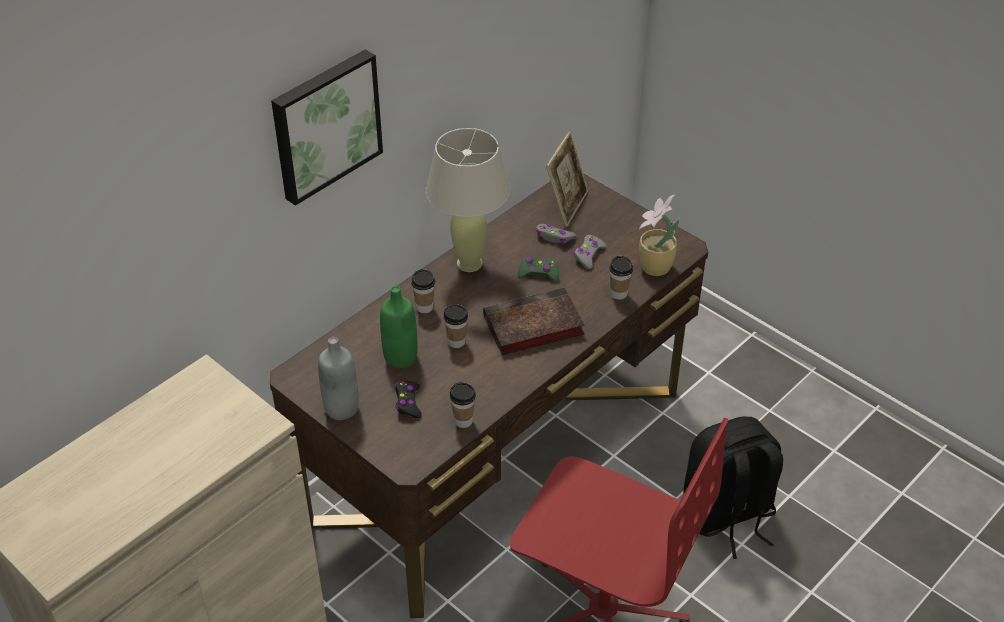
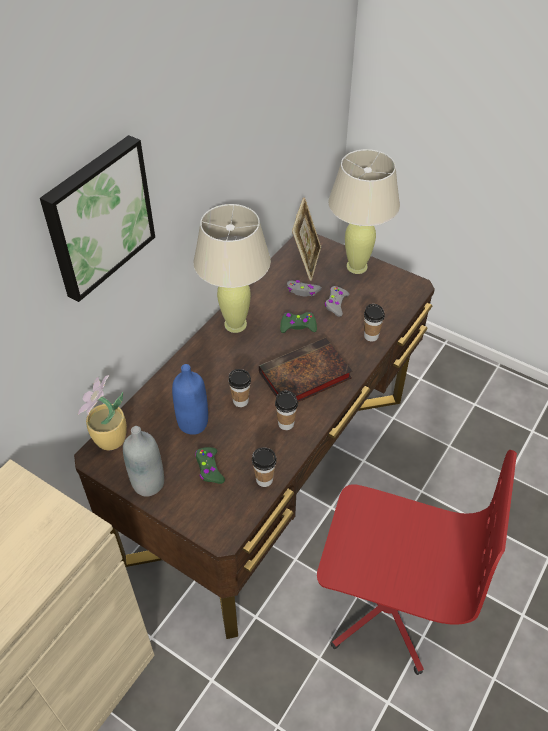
camera: 10 degrees left, 5 degrees up
green bottle [380,286,417,368] -> blue bottle [172,364,208,435]
black game controller [395,380,422,418] -> green game controller [195,447,225,484]
cup [411,269,435,313] -> cup moved to [275,391,298,430]
potted plant [639,195,679,276] -> potted plant moved to [78,375,127,450]
black backpack [683,417,783,559] -> none
none -> beige table lamp [328,149,400,274]

